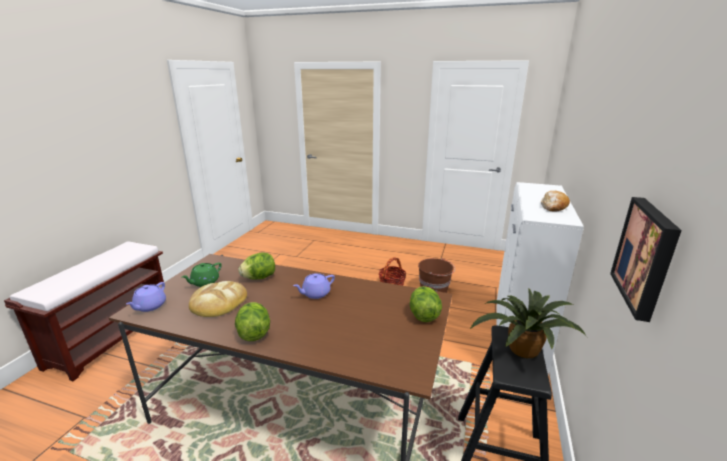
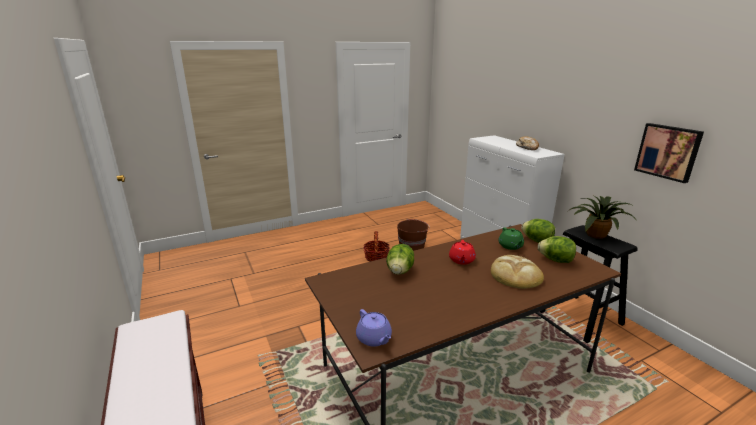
camera: 45 degrees left, 0 degrees up
green teapot [182,263,222,287] -> green teapot moved to [498,227,524,250]
bread [189,281,247,317] -> bread moved to [491,255,544,289]
lettuce [235,302,270,341] -> lettuce moved to [538,236,576,263]
purple teapot [293,273,335,299] -> red teapot [449,240,476,265]

